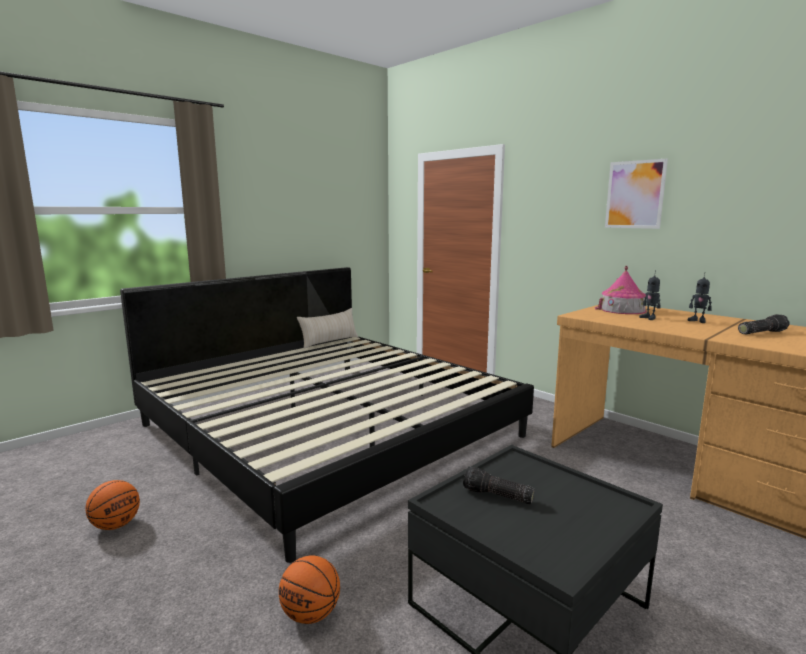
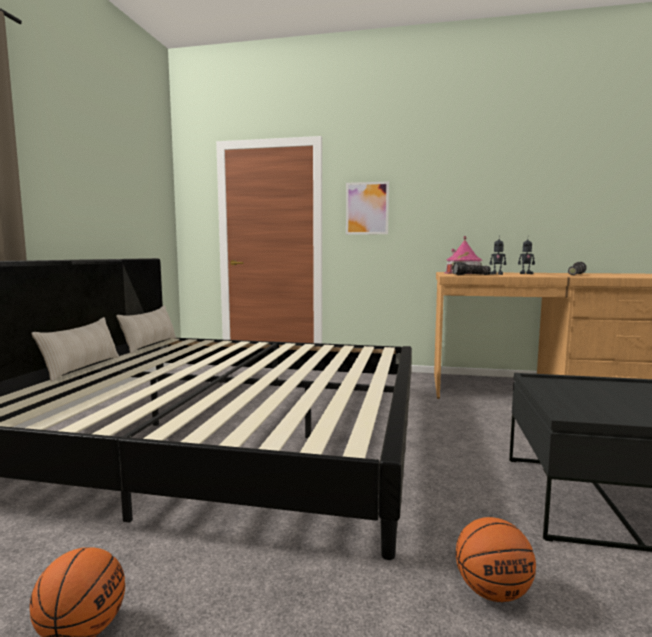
camera: 35 degrees left, 5 degrees down
flashlight [463,466,535,504] -> flashlight moved to [452,262,491,275]
picture [605,159,668,229] -> picture moved to [346,181,389,235]
none -> beige pillow [32,317,119,382]

